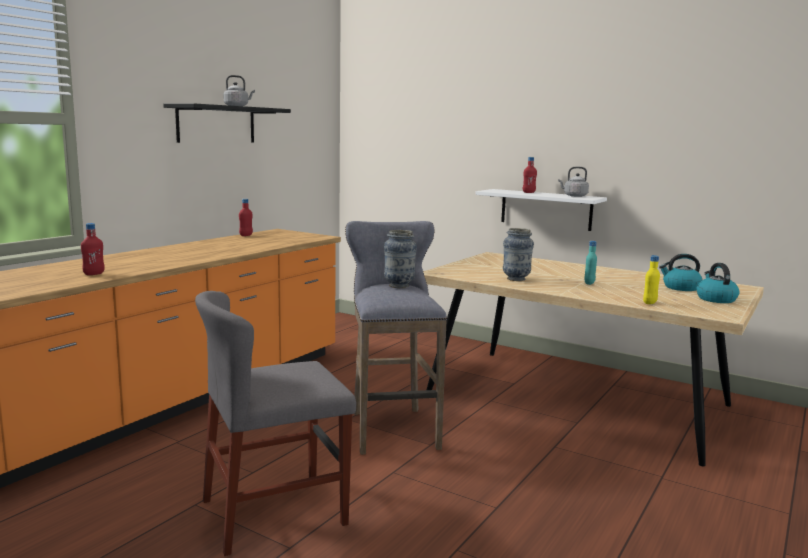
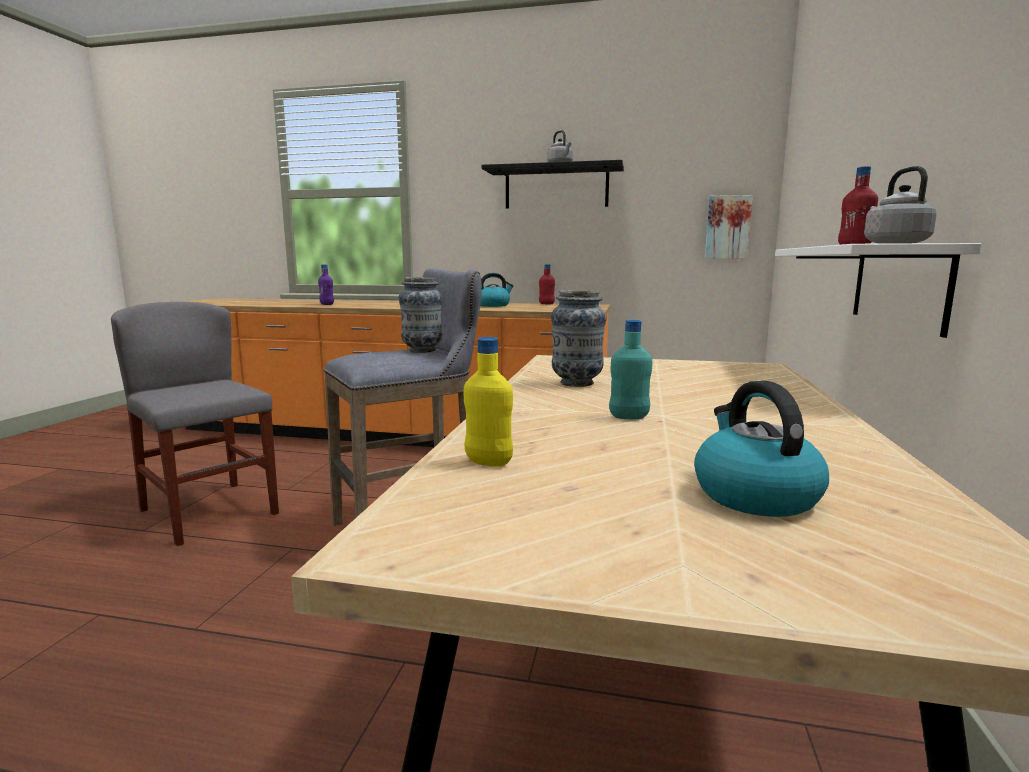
camera: 70 degrees right, 0 degrees up
red bottle [81,223,105,275] -> purple bottle [318,264,334,305]
kettle [697,263,740,303] -> kettle moved to [480,273,514,307]
none -> picture [705,195,753,259]

